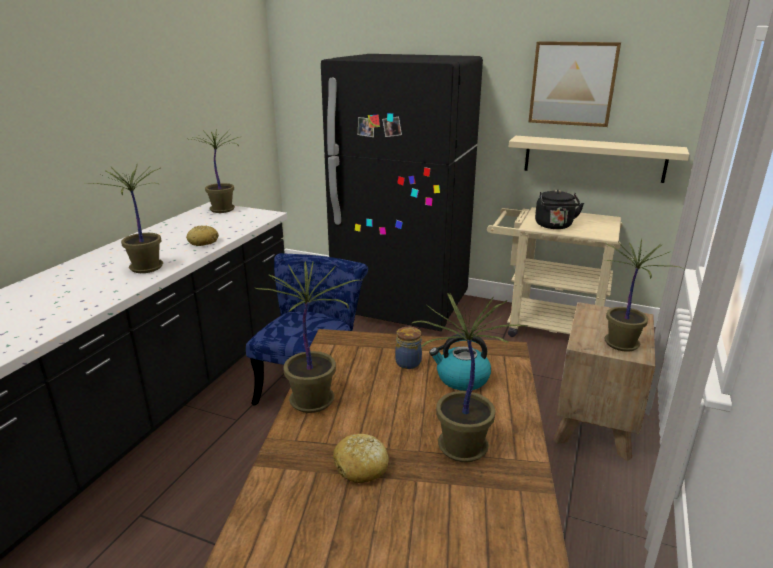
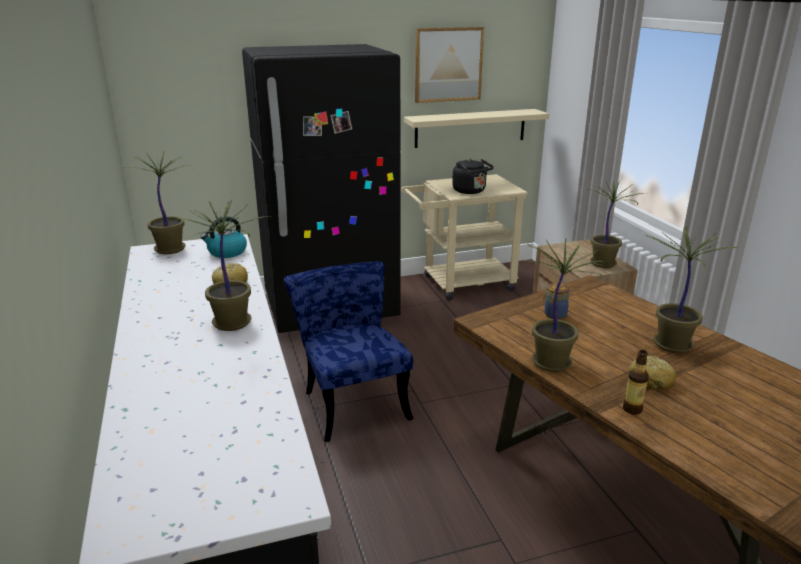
camera: 40 degrees left, 0 degrees up
kettle [429,333,491,391] -> kettle moved to [200,216,247,258]
none -> bottle [623,350,649,415]

